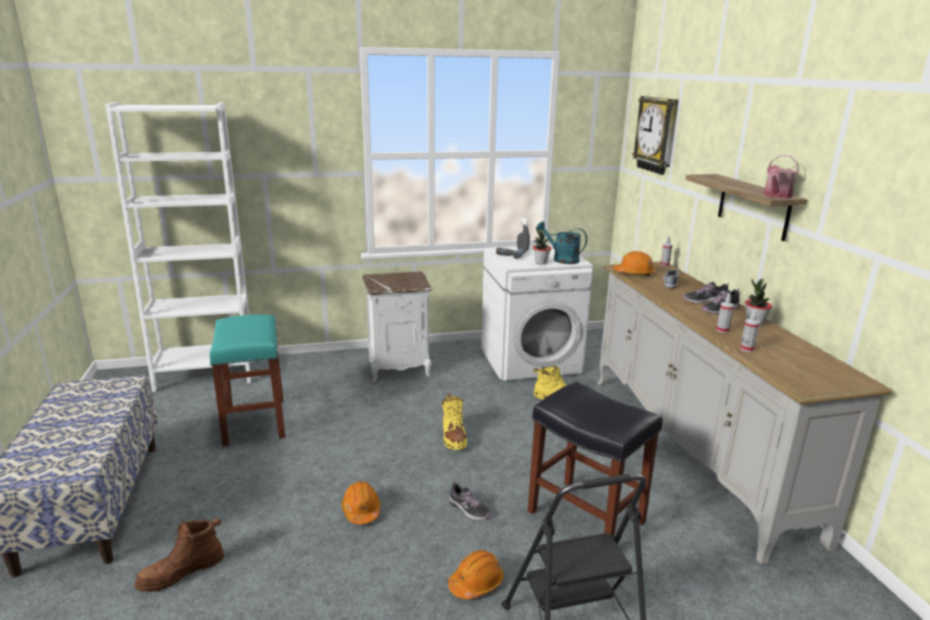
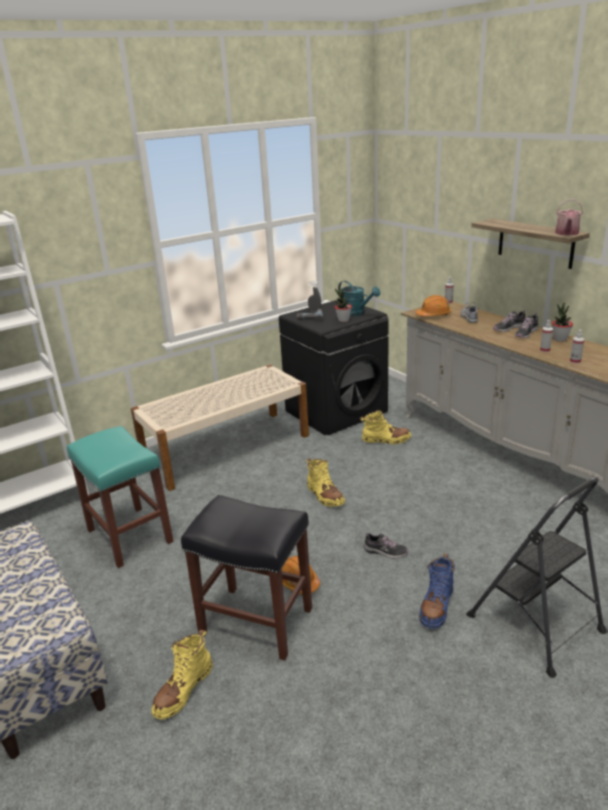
camera: 20 degrees left, 5 degrees up
brown boot [135,518,224,592] -> yellow boot [151,630,213,719]
white nightstand [362,271,432,382] -> beige bench [131,364,309,491]
orange hard hat [448,550,504,599] -> blue boot [419,554,455,629]
white washing machine [481,244,593,381] -> black washing machine [279,300,389,435]
black stool [528,382,663,536] -> black stool moved to [181,495,312,661]
turquoise watering can [537,221,587,264] -> turquoise watering can turned 150 degrees counterclockwise [338,281,380,317]
wall clock [632,96,679,175] -> none

